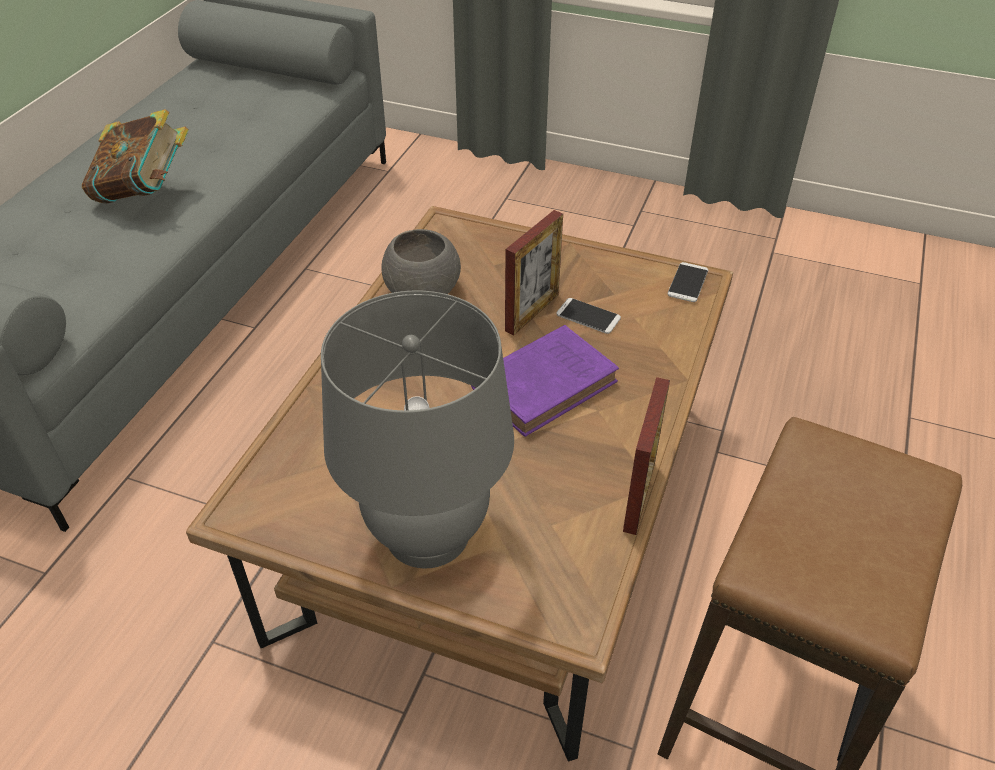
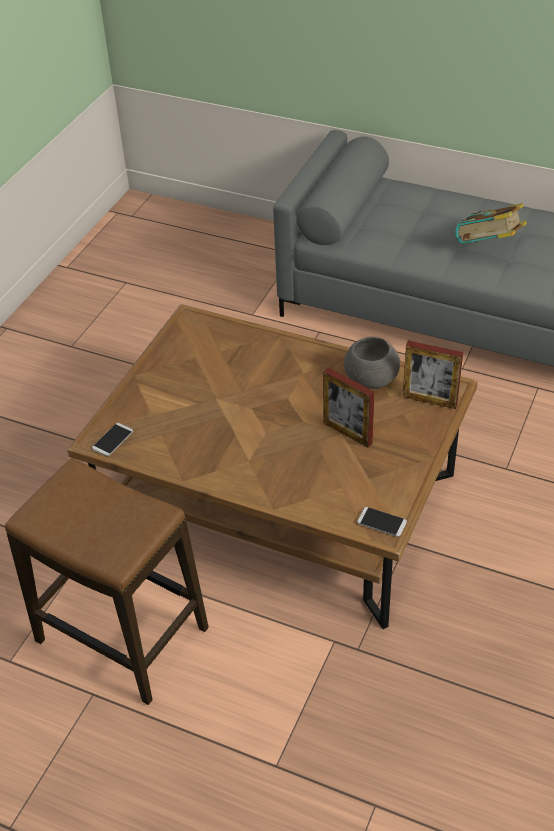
camera: 95 degrees right, 0 degrees up
grey table lamp [321,291,514,569] -> none
purple book [471,325,619,437] -> none
phone [556,298,621,334] -> phone moved to [92,423,133,456]
picture frame [623,377,670,535] -> picture frame moved to [403,341,463,409]

